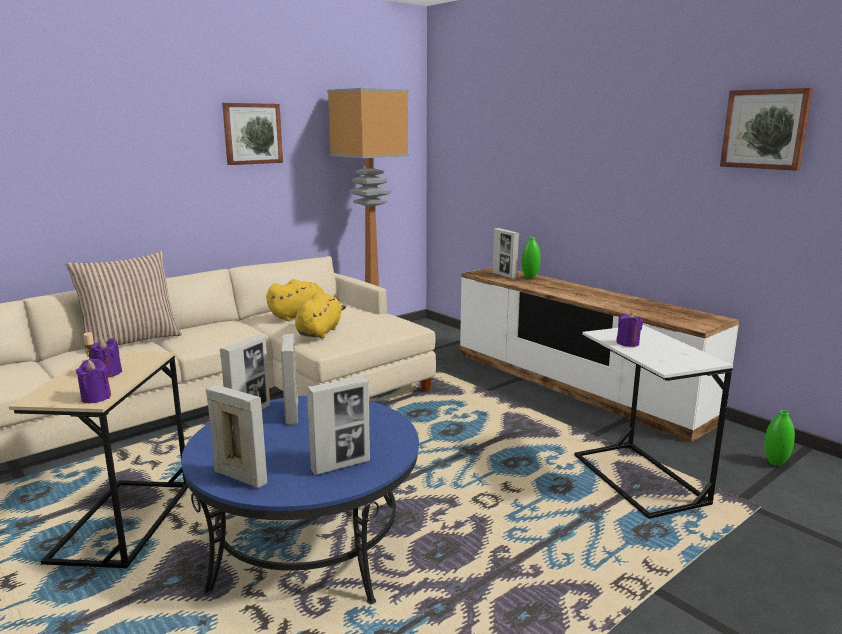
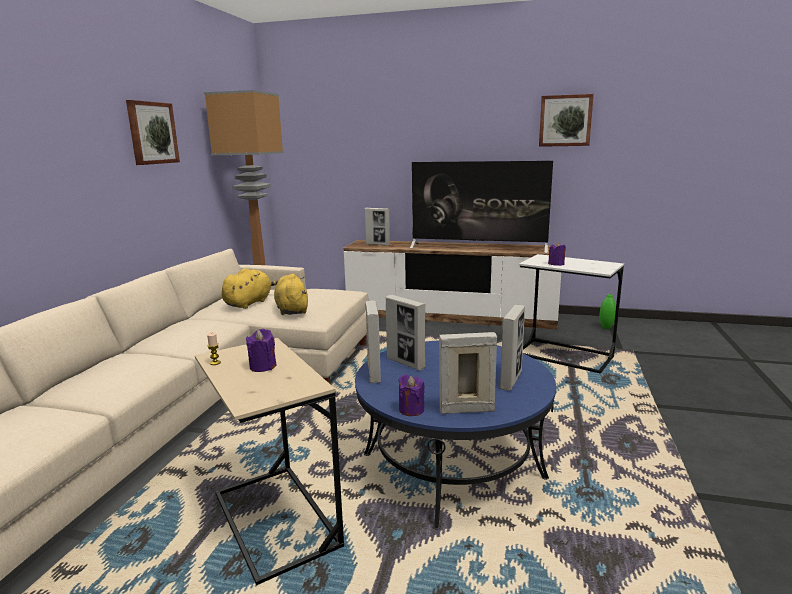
camera: 35 degrees left, 0 degrees up
pillow [66,251,182,355] -> none
purple candle [76,359,111,403] -> purple candle moved to [398,375,425,416]
green vase [522,237,540,279] -> none
none -> television [410,161,553,253]

